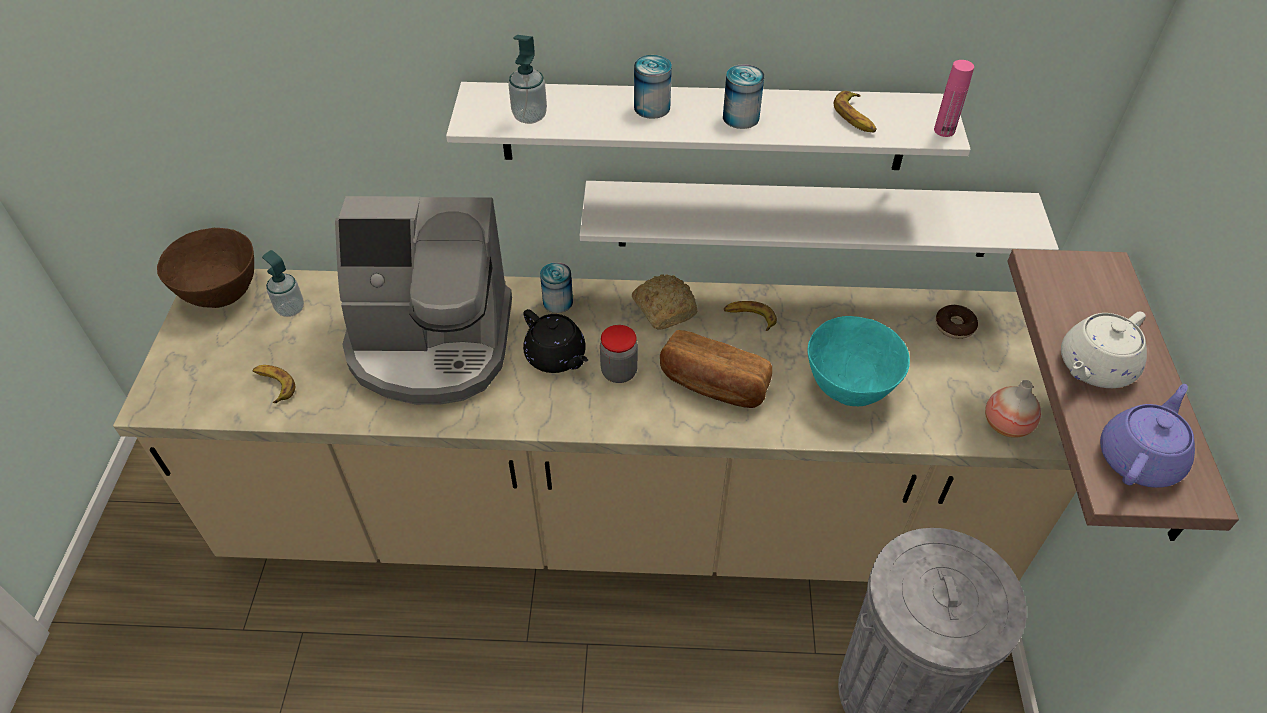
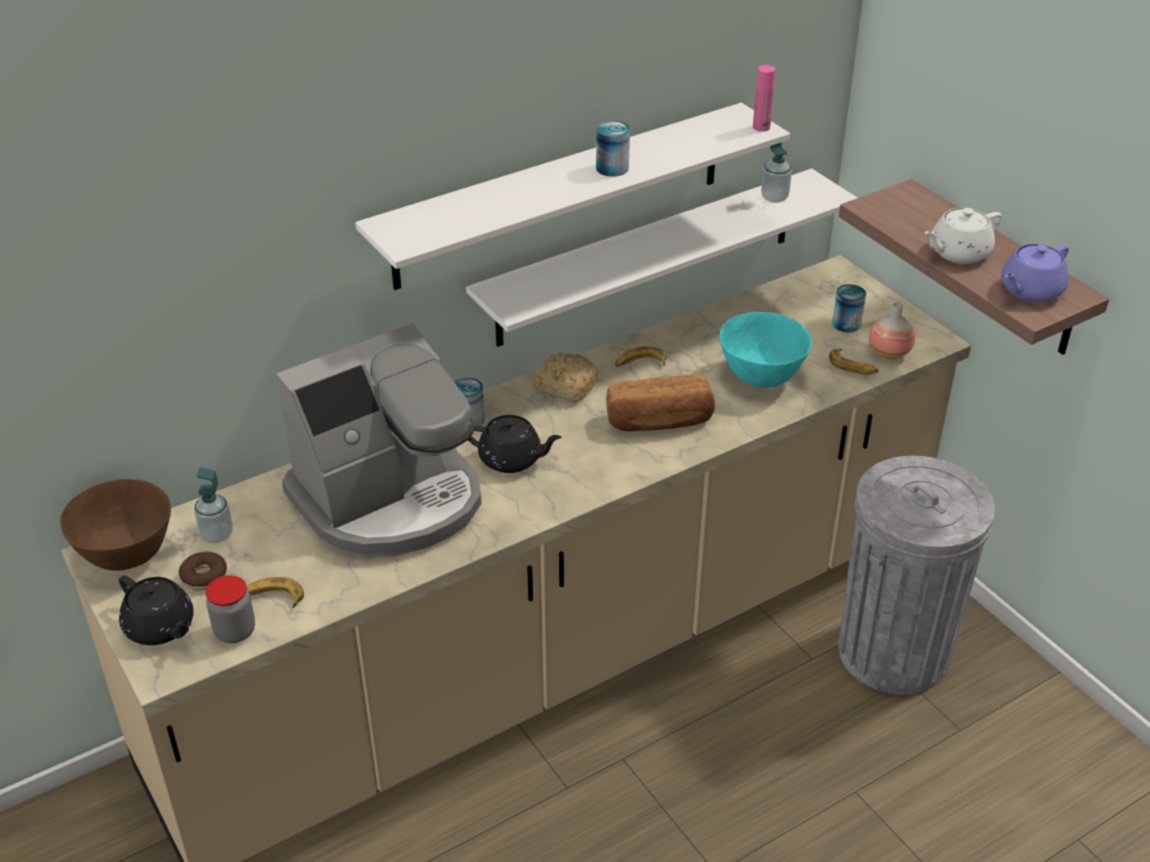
camera: 35 degrees left, 10 degrees down
soap dispenser [508,35,547,124] -> soap dispenser moved to [761,142,792,203]
jar [600,325,638,383] -> jar moved to [206,575,255,643]
can [634,55,672,119] -> can moved to [832,284,866,333]
banana [834,91,877,132] -> banana moved to [829,349,879,375]
donut [935,305,978,339] -> donut moved to [179,552,227,591]
white teapot [1061,311,1147,388] -> white teapot turned 45 degrees clockwise [924,207,1002,264]
purple teapot [1100,384,1195,488] -> purple teapot turned 135 degrees counterclockwise [1001,244,1069,302]
none -> black teapot [119,575,194,645]

